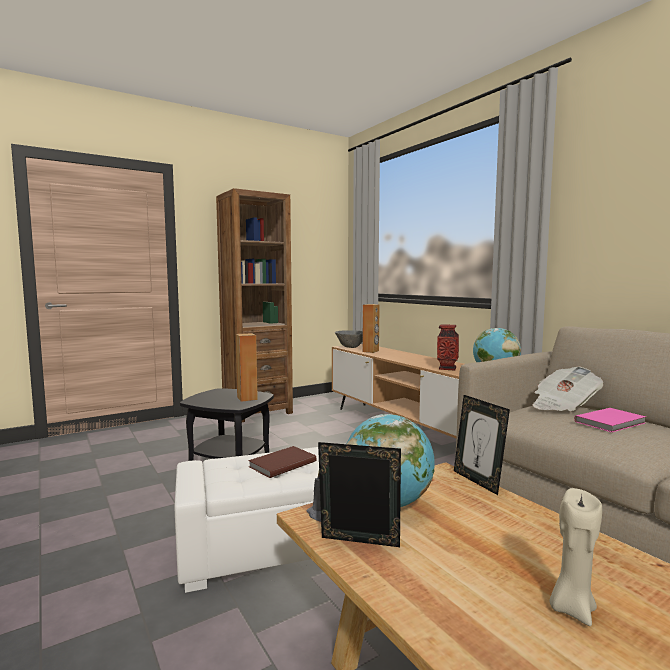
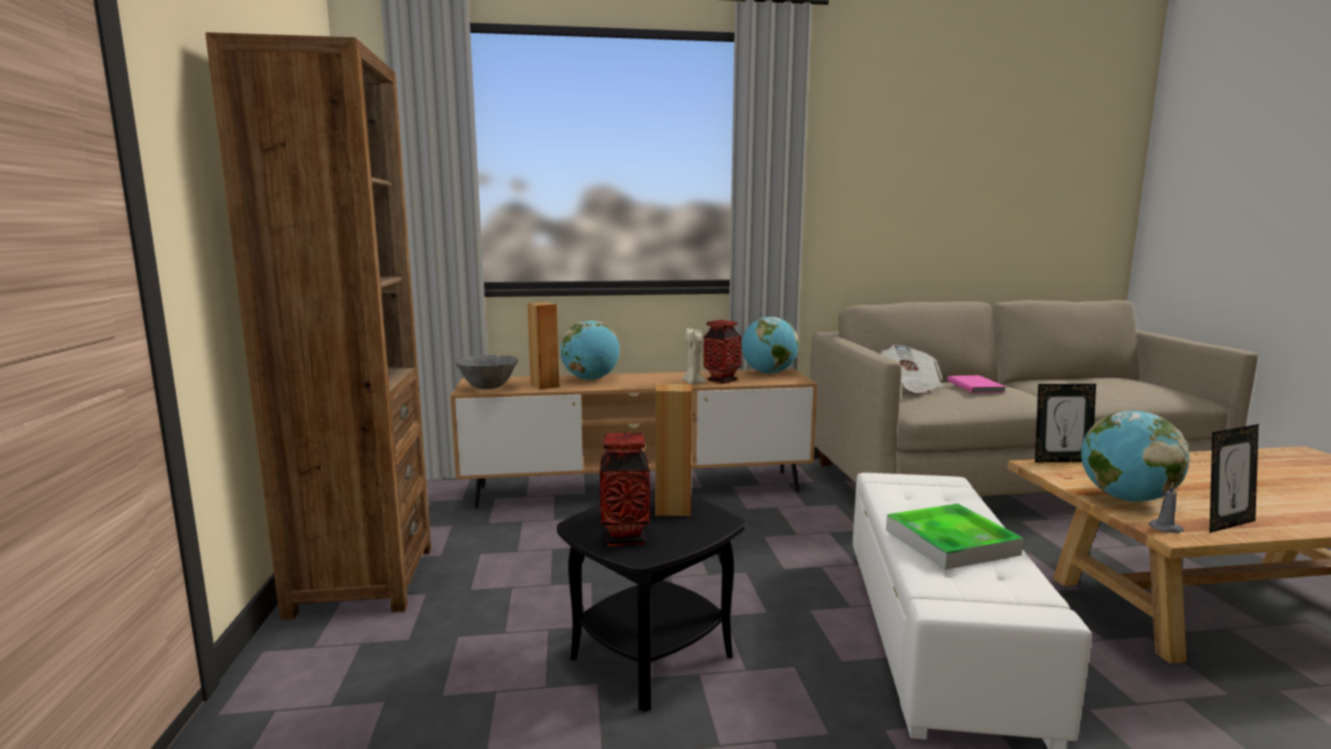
camera: 65 degrees left, 5 degrees up
brown book [248,446,317,478] -> tray [886,504,1024,570]
picture frame [318,442,401,547] -> picture frame turned 150 degrees counterclockwise [1209,424,1259,533]
beige candle [549,488,602,626] -> beige candle moved to [682,328,706,384]
none -> globe [560,320,620,380]
none -> vase [599,433,650,546]

